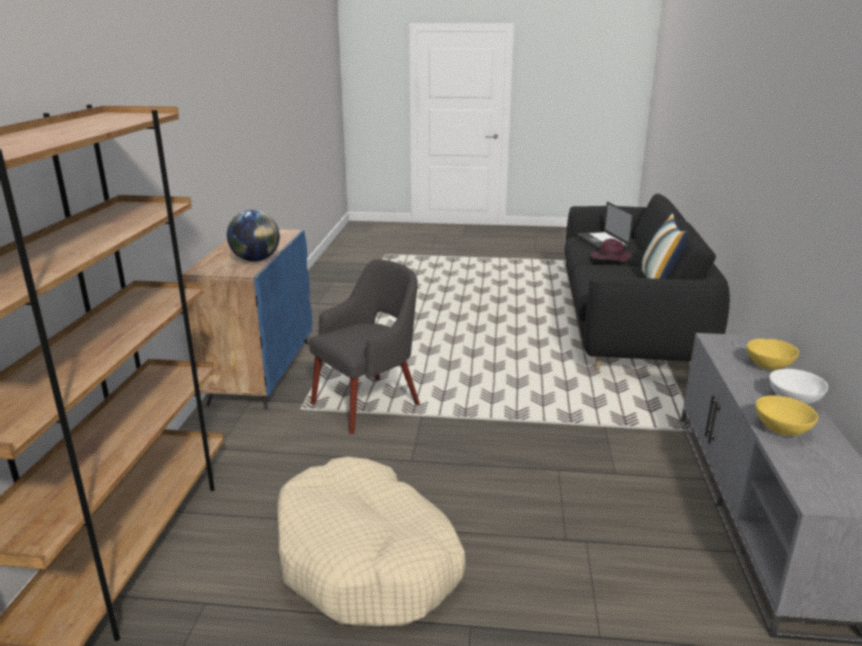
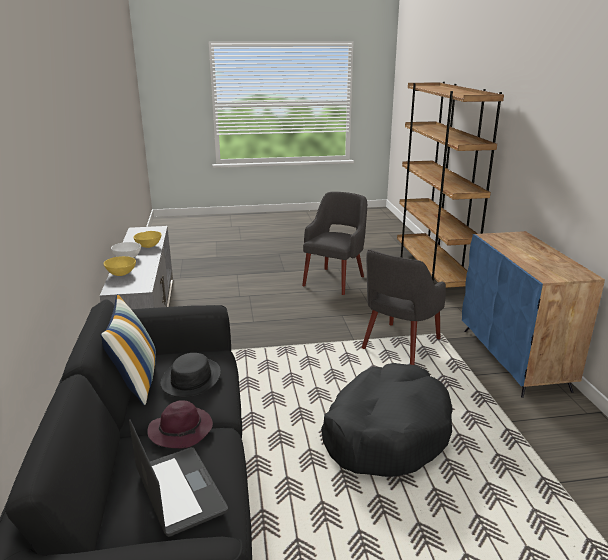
camera: 165 degrees right, 0 degrees up
globe [227,210,280,262] -> none
beige dog bed [277,457,466,627] -> grey armchair [302,192,367,295]
none -> black hat [160,353,221,397]
none -> black dog bed [321,363,453,477]

